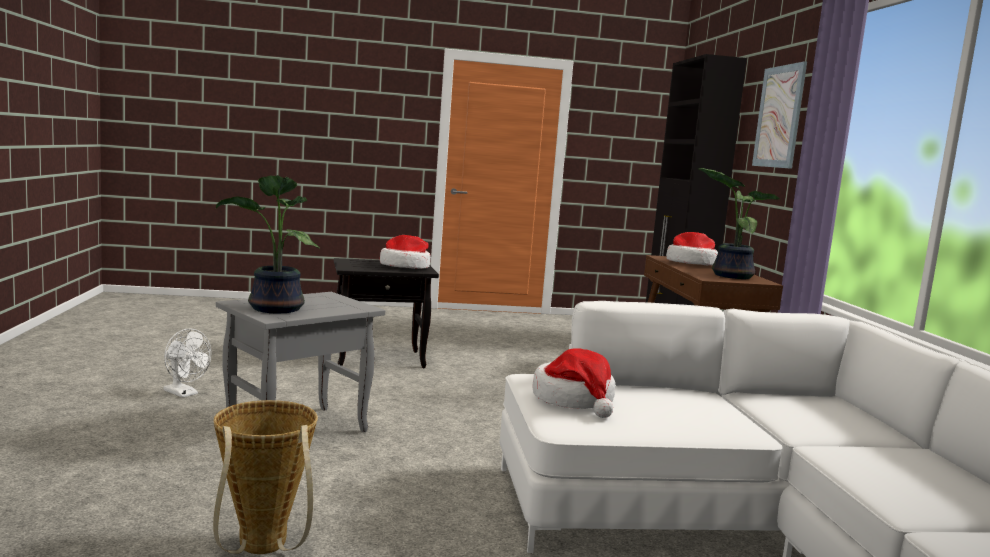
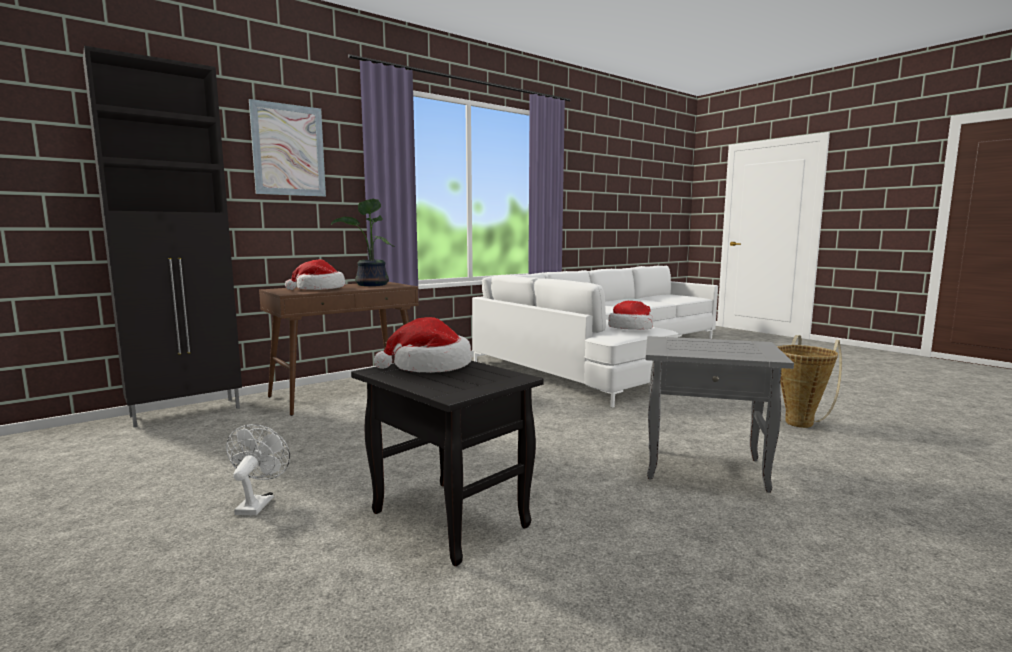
camera: 120 degrees left, 0 degrees up
white fan [163,329,211,398] -> white fan moved to [226,424,290,515]
potted plant [216,175,320,314] -> none

